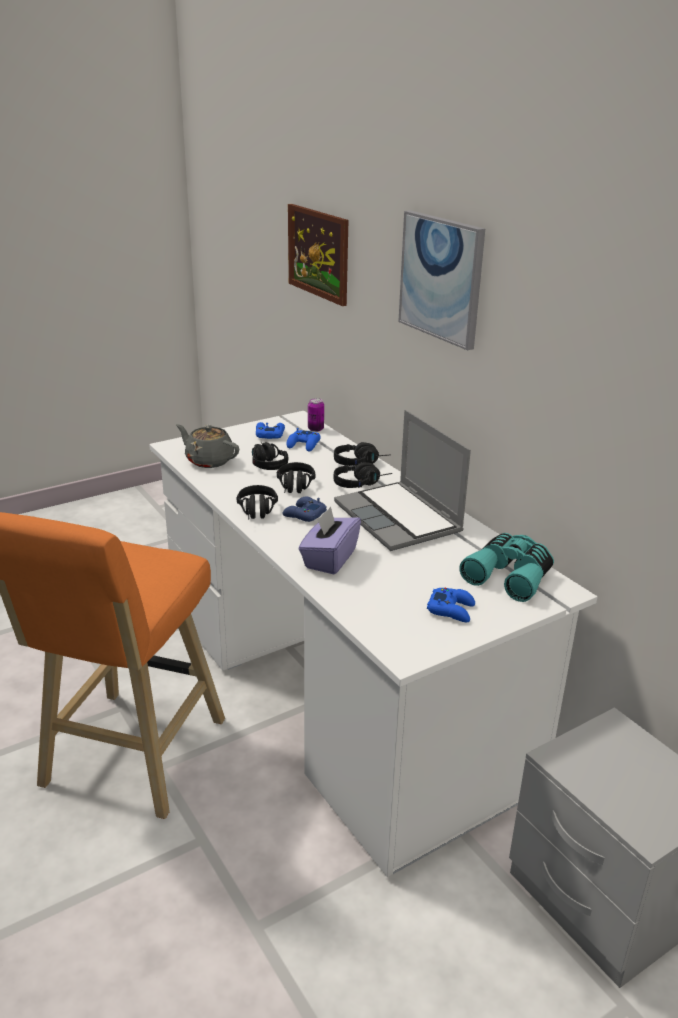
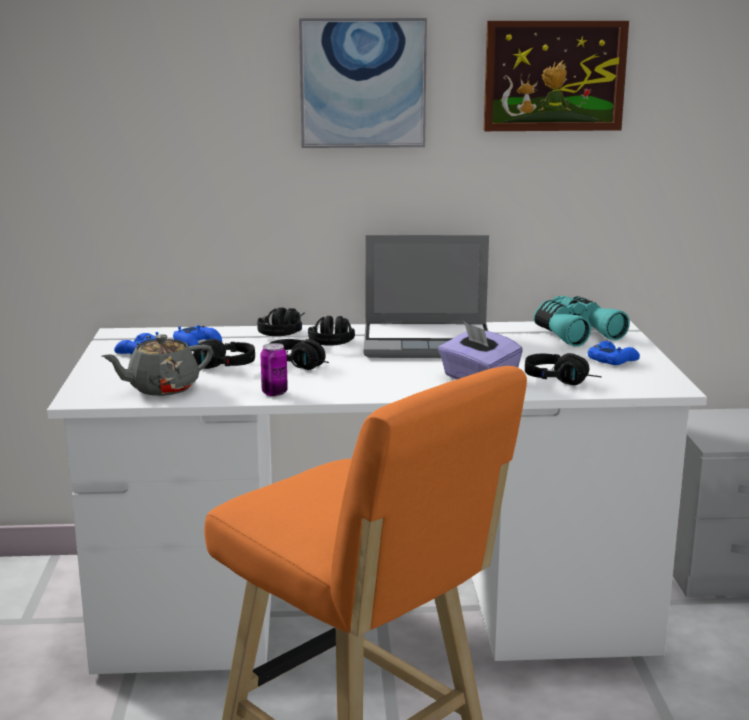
camera: 60 degrees left, 10 degrees down
black headphones [237,485,278,520] -> black headphones moved to [525,353,602,385]
blue game controller [282,497,327,522] -> none
picture [288,204,348,306] -> picture moved to [484,21,629,131]
can [308,398,324,432] -> can moved to [260,343,288,396]

